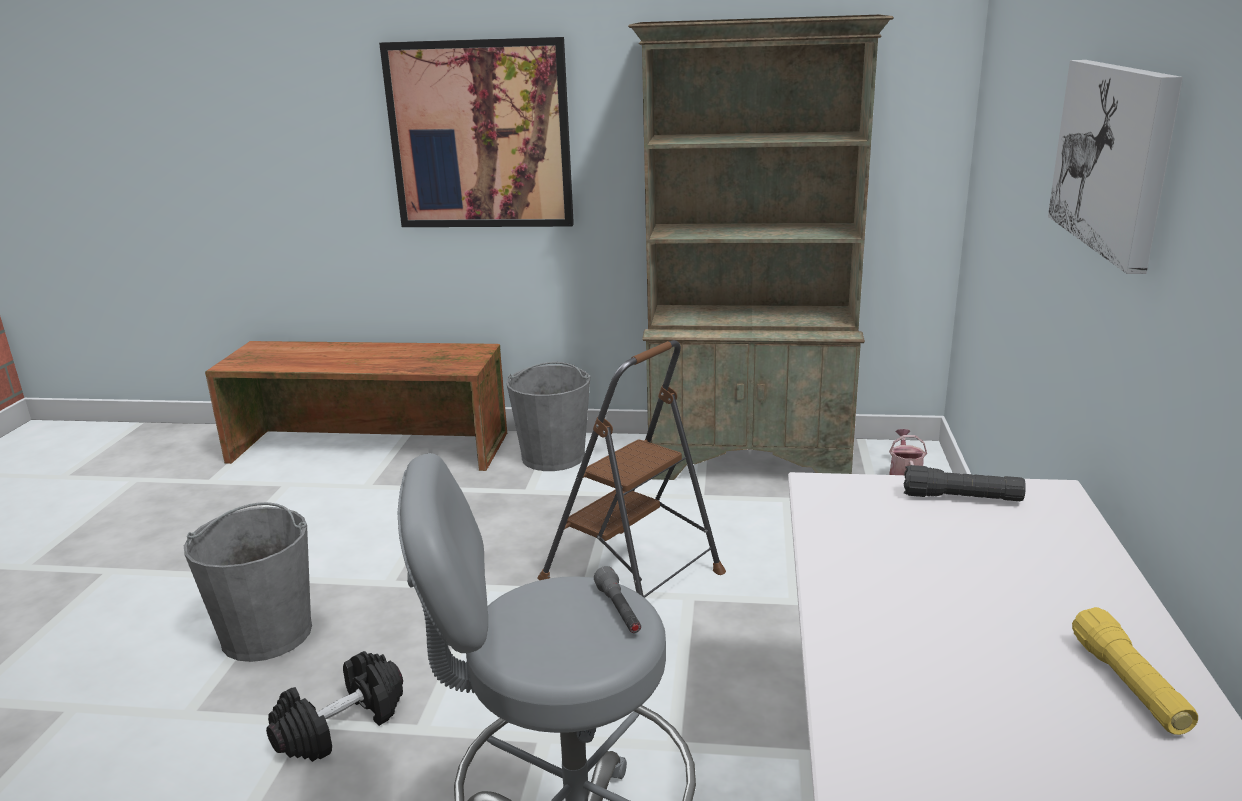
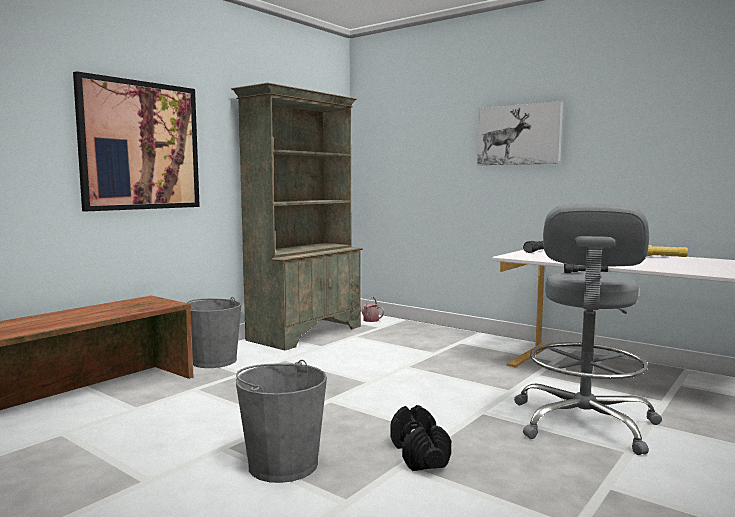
camera: 60 degrees left, 15 degrees down
brown step ladder [537,340,726,598] -> none

